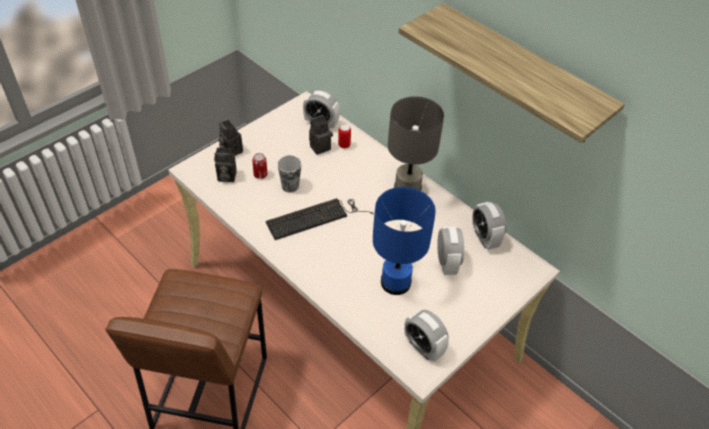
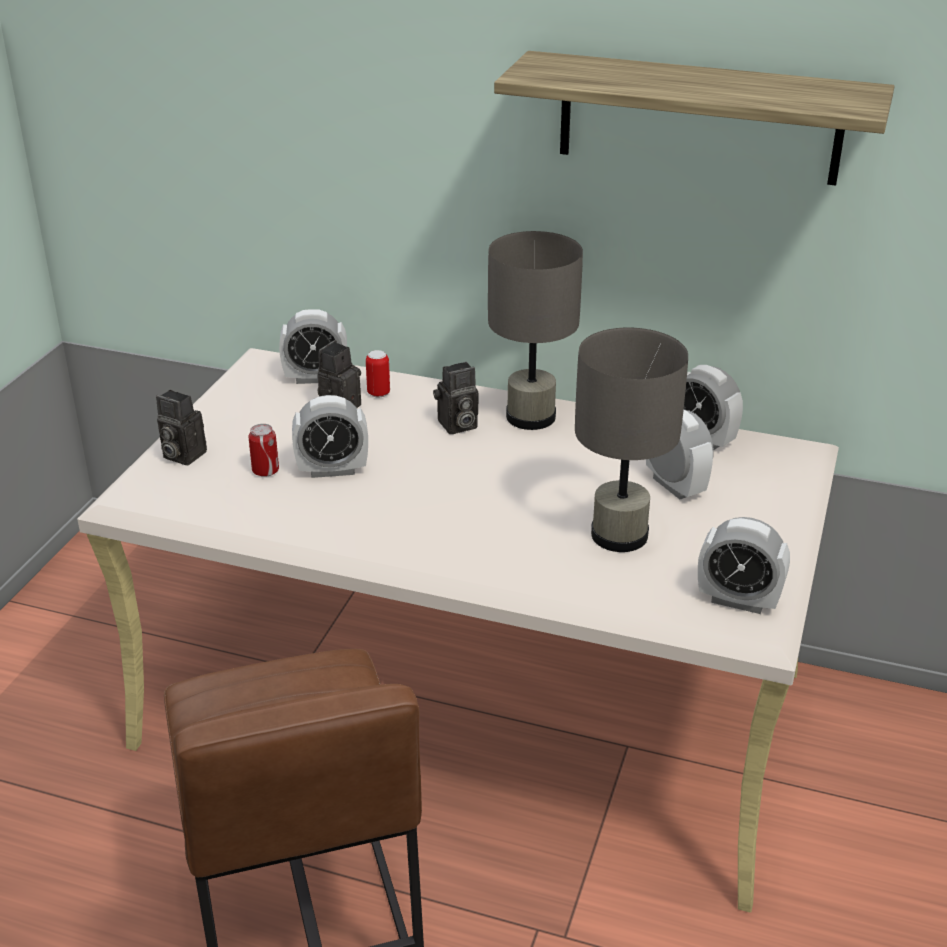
camera: 25 degrees left, 15 degrees down
camera [214,148,237,182] -> camera moved to [433,362,478,434]
keyboard [266,198,374,240] -> none
cup [277,155,302,193] -> alarm clock [292,395,368,478]
blue table lamp [373,187,436,295] -> grey table lamp [575,328,688,552]

